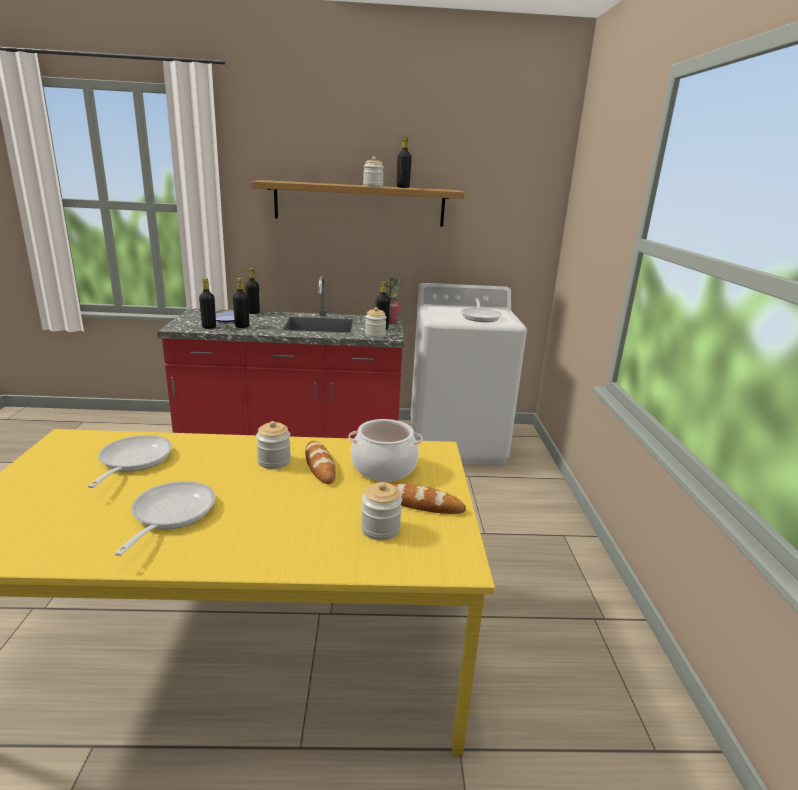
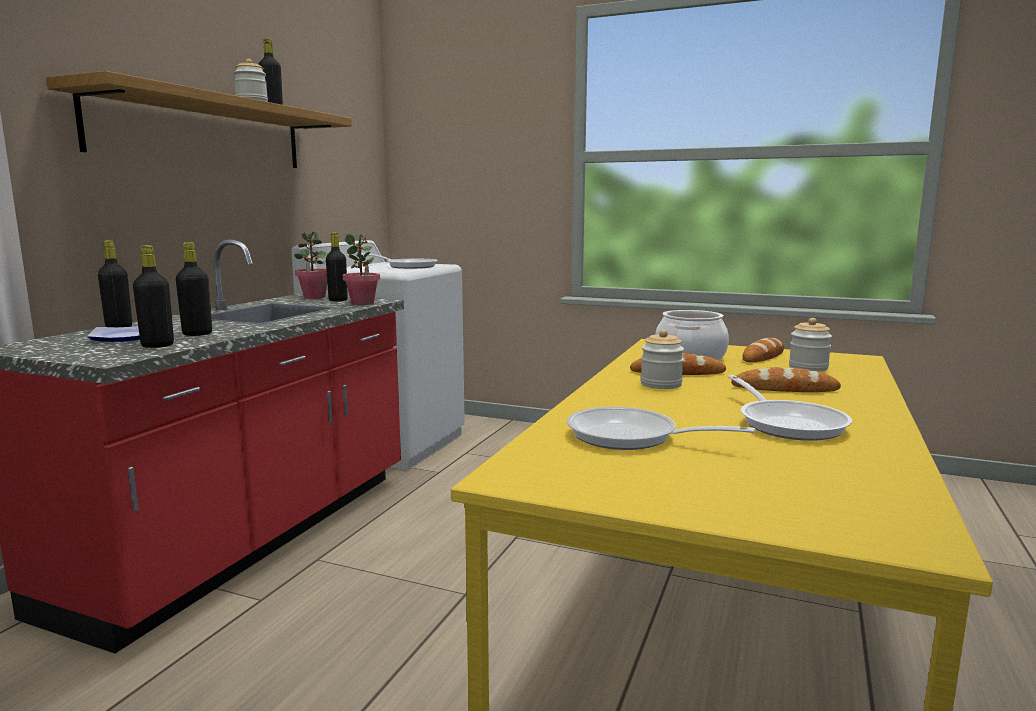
camera: 65 degrees left, 10 degrees down
frying pan [115,481,216,556] -> frying pan turned 135 degrees counterclockwise [728,375,852,441]
jar [365,307,387,338] -> potted plant [343,233,380,305]
none -> bread [731,367,841,392]

